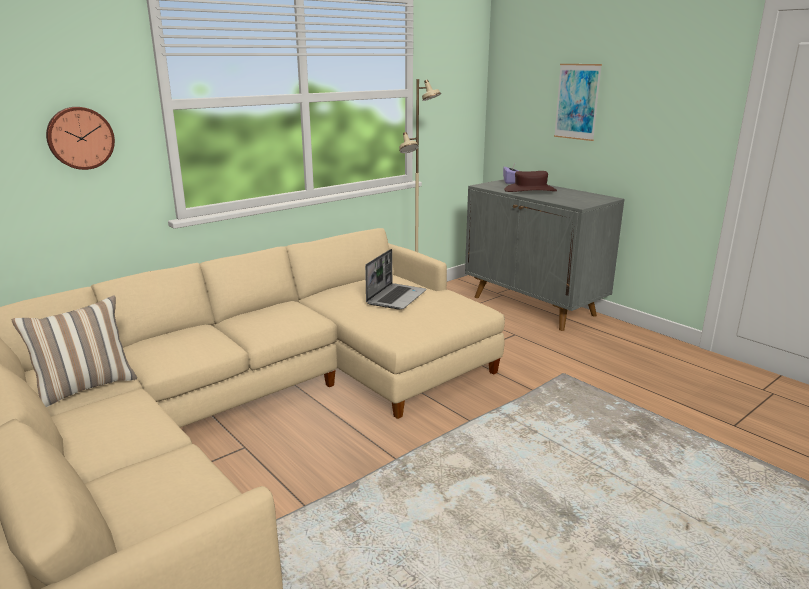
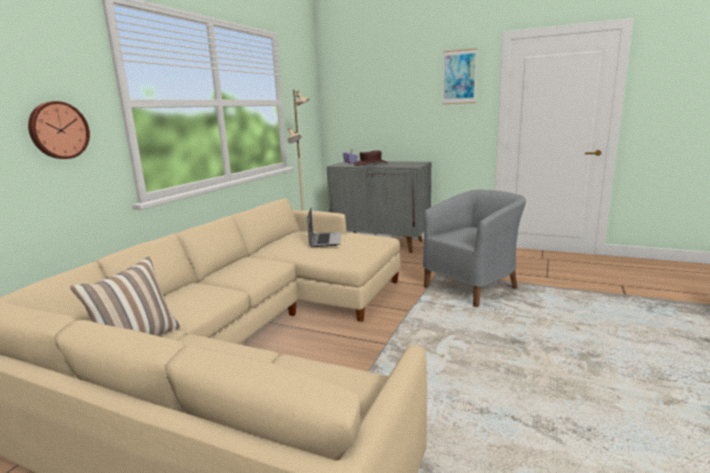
camera: 25 degrees left, 5 degrees down
picture [554,64,602,141] -> picture moved to [442,48,477,104]
none -> grey armchair [423,190,526,307]

